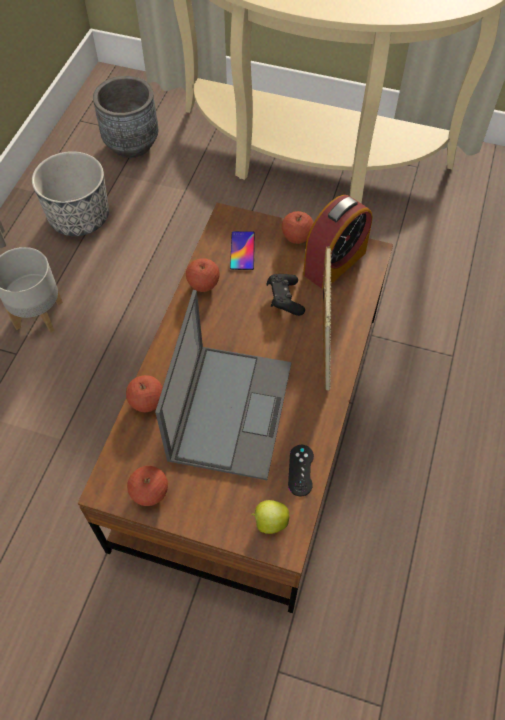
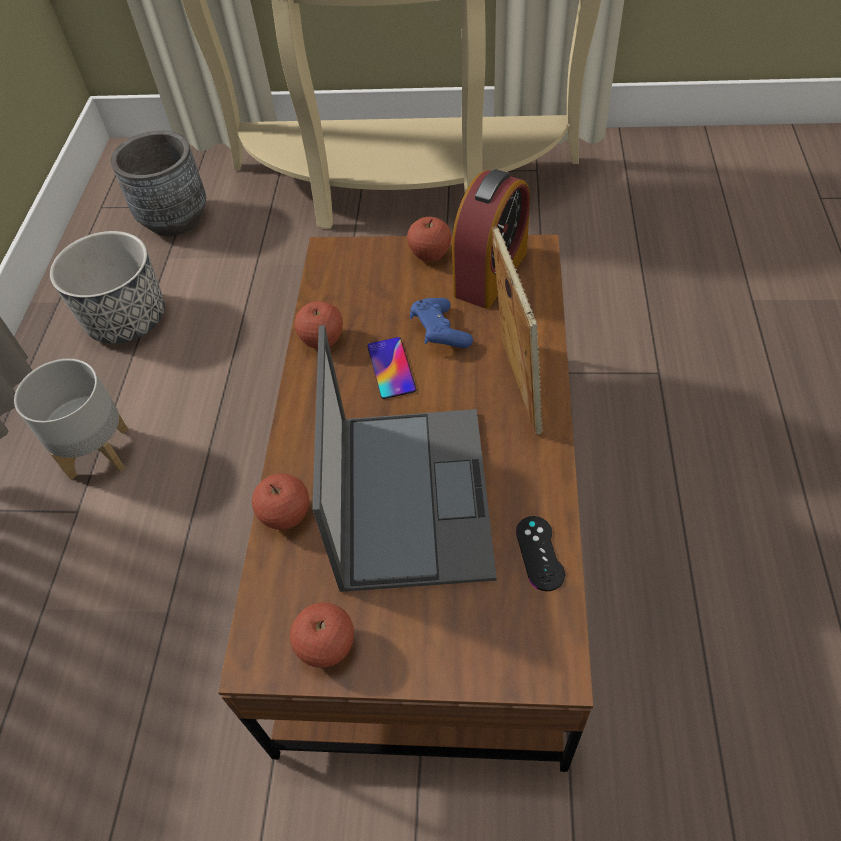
camera: 10 degrees left, 5 degrees down
phone [230,231,255,270] -> phone moved to [367,337,417,399]
apple [251,500,289,534] -> none
black game controller [267,274,305,316] -> blue game controller [410,298,473,348]

